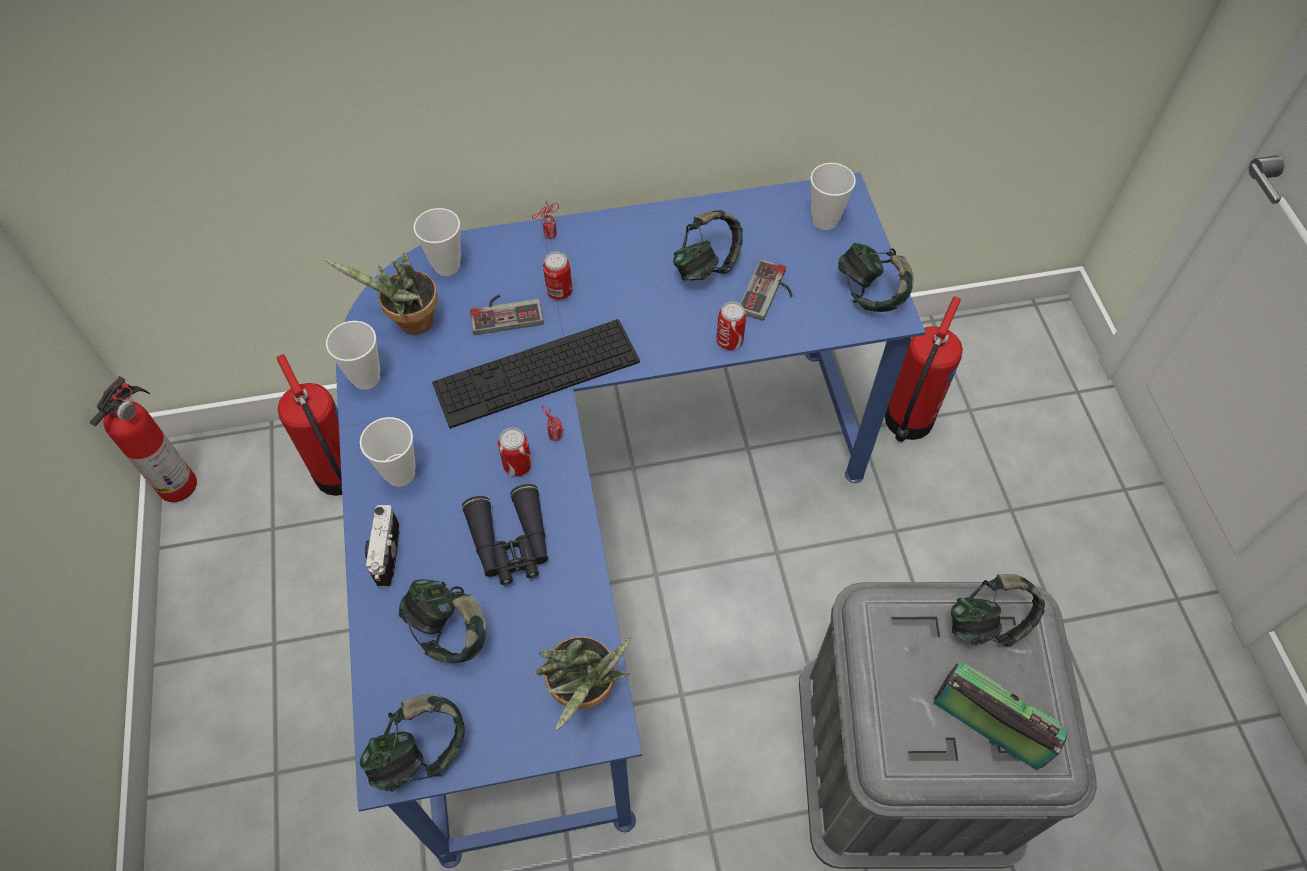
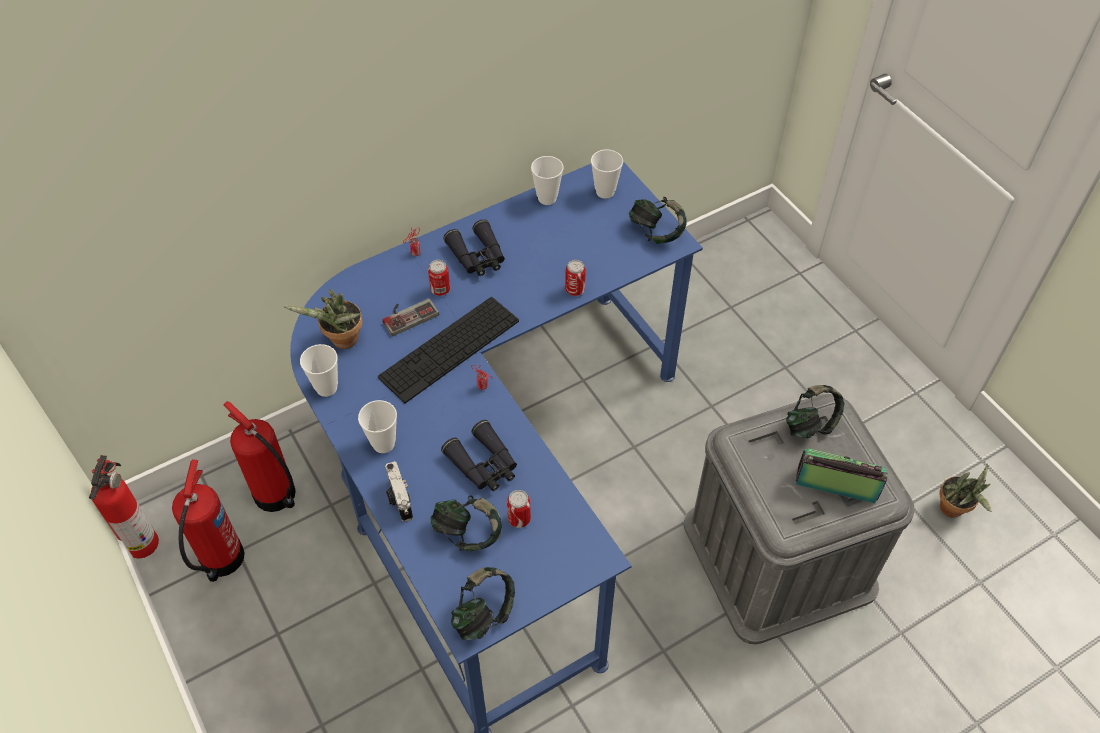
camera: 20 degrees left, 5 degrees down
cup [413,208,461,276] -> cup moved to [531,156,564,205]
can [498,428,532,477] -> can moved to [507,490,531,528]
potted plant [535,637,631,730] -> potted plant moved to [939,464,991,518]
headphones [673,210,743,280] -> none
game controller [740,259,793,321] -> none
fire extinguisher [885,296,963,442] -> fire extinguisher moved to [172,459,245,582]
none -> black binoculars [444,219,505,276]

